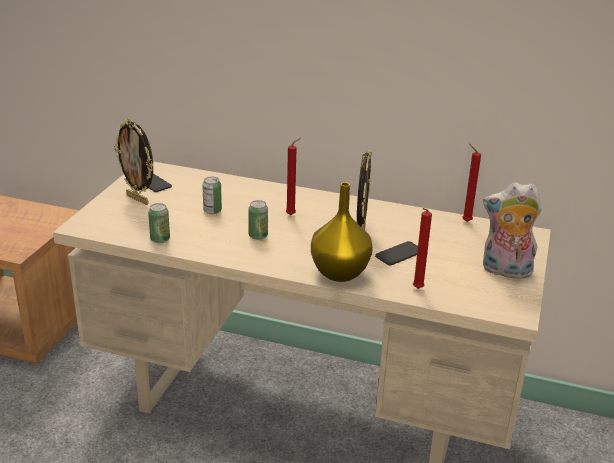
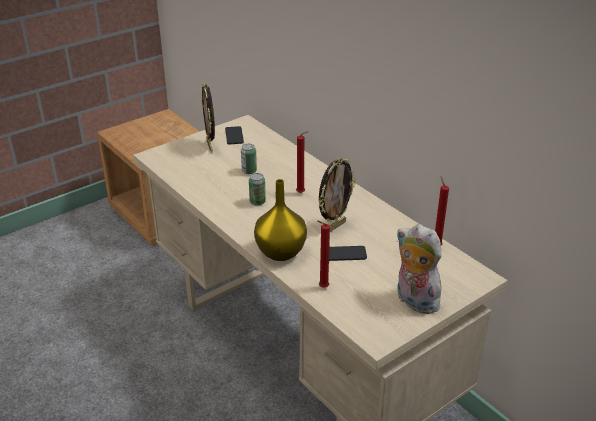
camera: 35 degrees right, 5 degrees up
can [148,203,170,243] -> none

